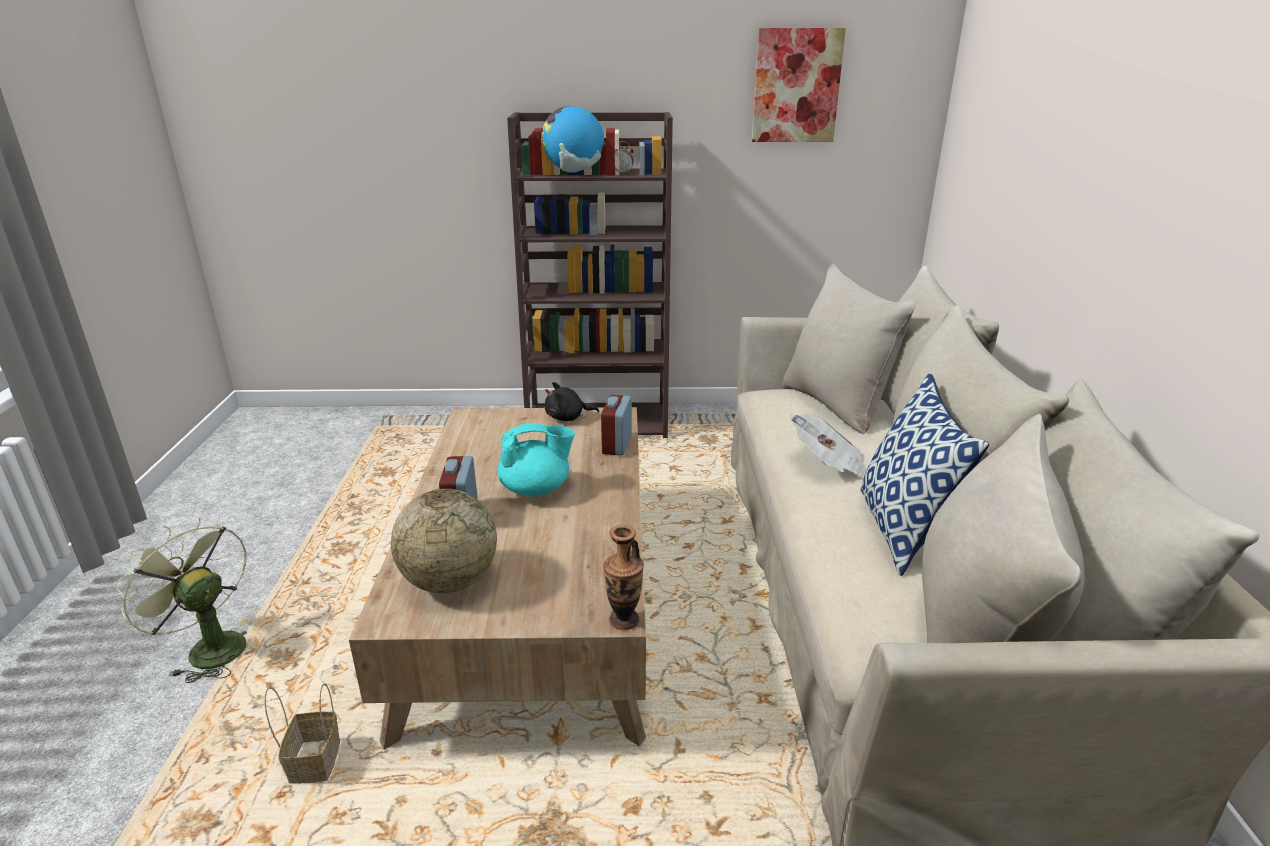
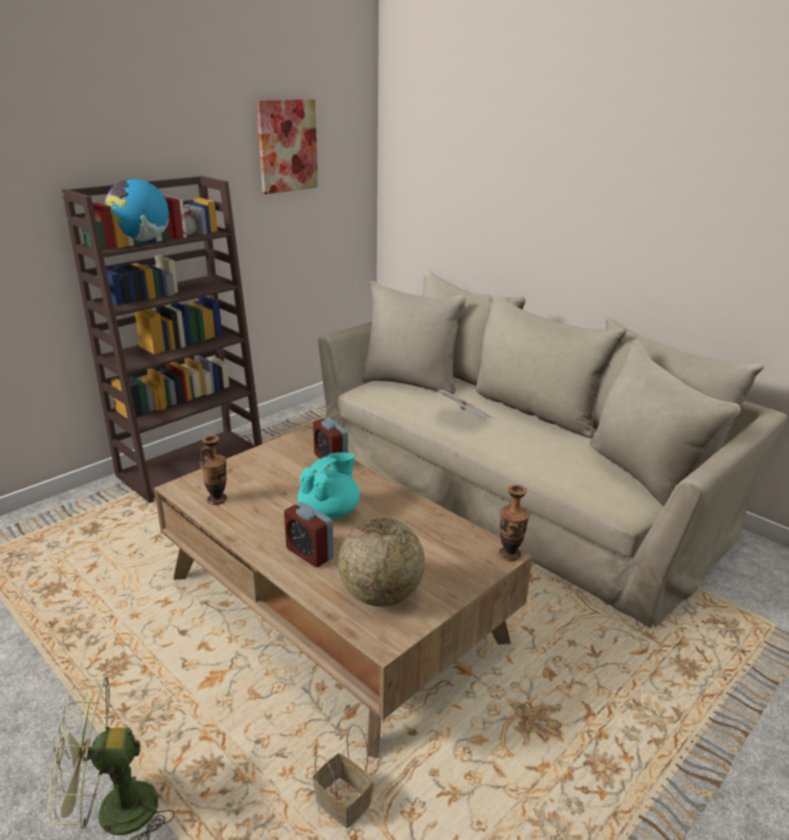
camera: 45 degrees left, 0 degrees up
black plush toy [545,382,599,421] -> none
pillow [860,373,989,576] -> none
none -> vase [200,435,227,505]

